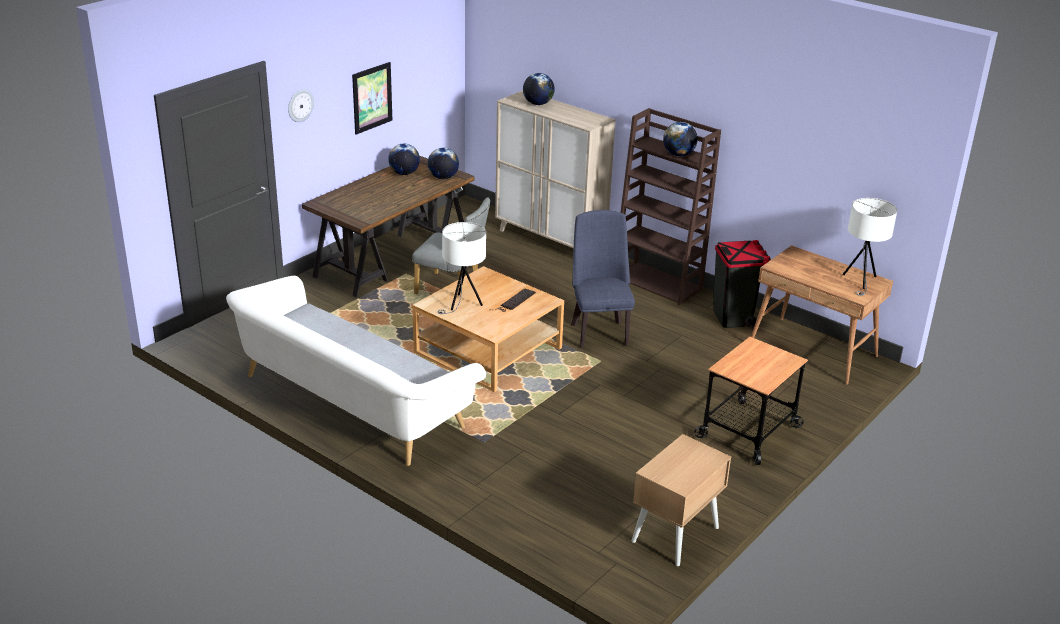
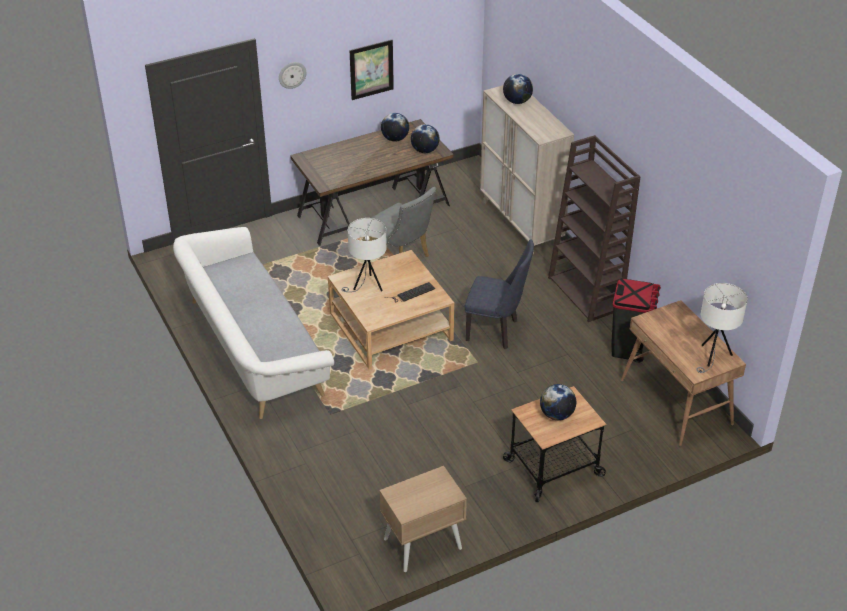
camera: 25 degrees right, 10 degrees up
blue chair [571,210,635,348] -> blue chair turned 90 degrees clockwise [465,239,534,349]
globe [663,122,698,156] -> globe moved to [540,384,576,420]

